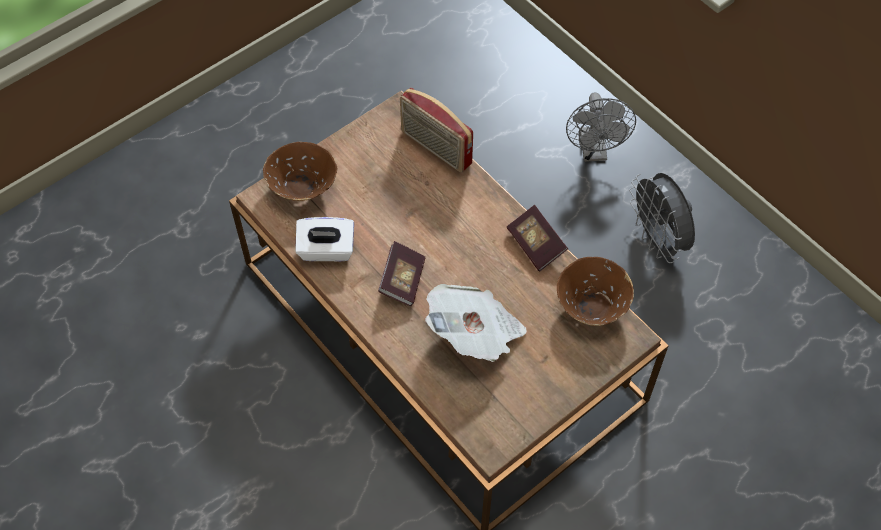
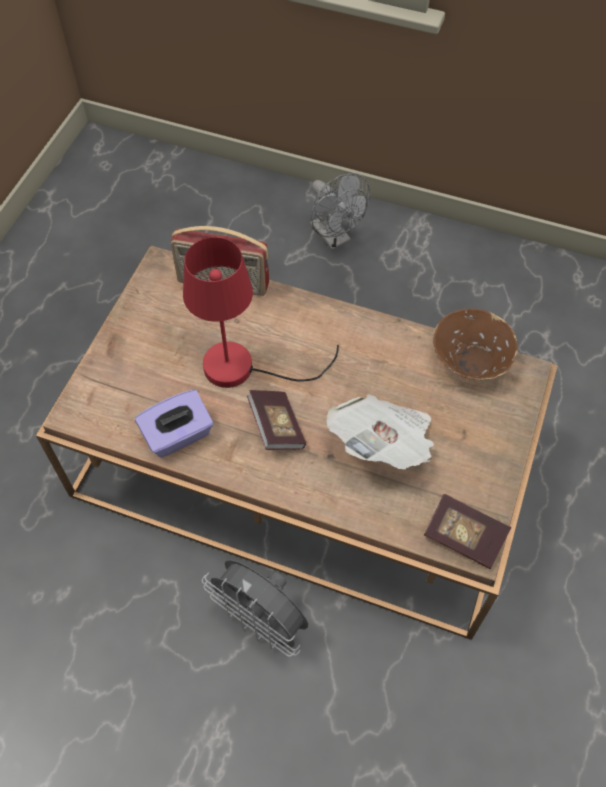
camera: 30 degrees left, 0 degrees up
brown bowl [263,142,337,201] -> none
white tissue box [295,217,354,261] -> purple tissue box [135,389,213,458]
book [507,205,568,272] -> book moved to [424,494,511,569]
grey fan [629,173,695,263] -> grey fan moved to [202,560,308,657]
none -> red table lamp [183,237,339,388]

